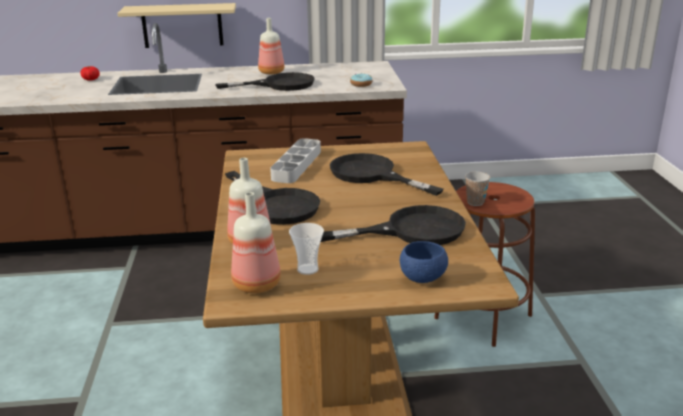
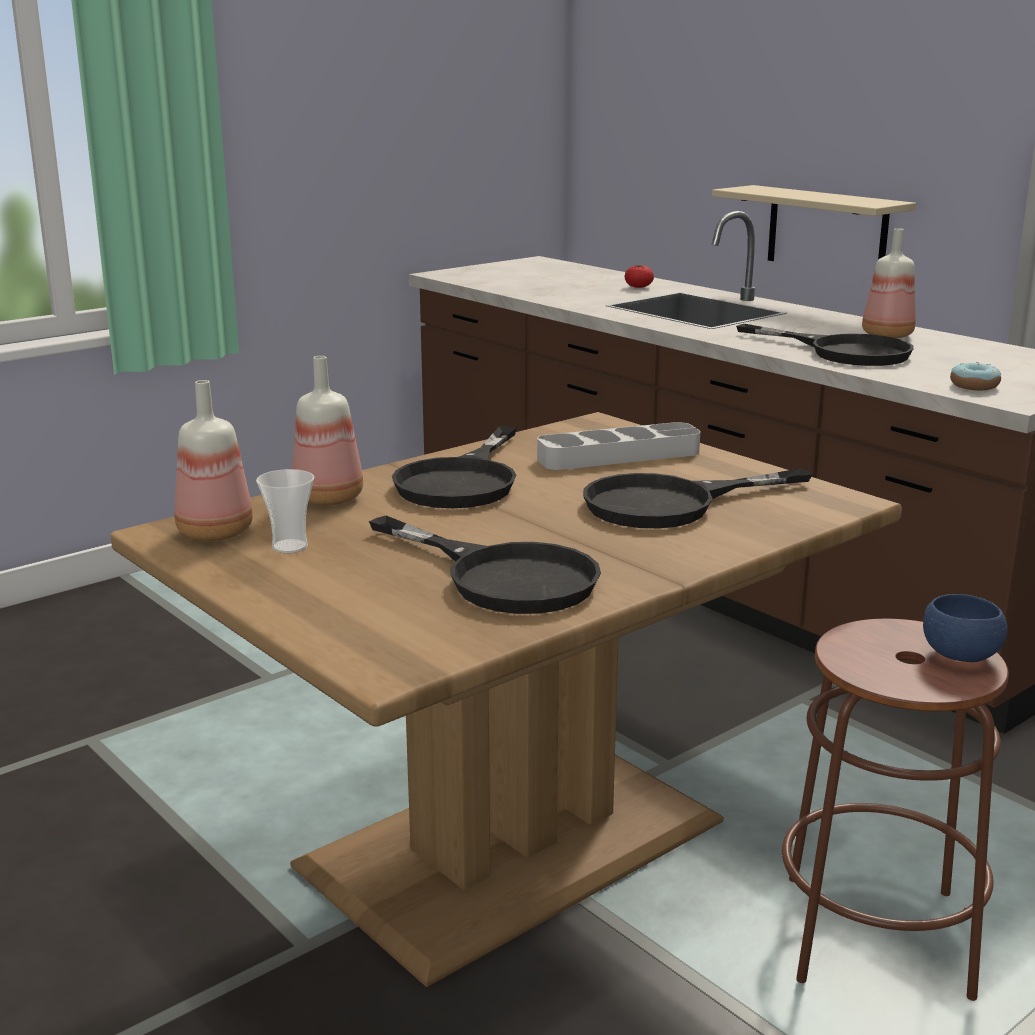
camera: 55 degrees right, 5 degrees down
black frying pan [330,153,444,196] -> black frying pan turned 120 degrees counterclockwise [583,468,812,528]
blue bowl [400,241,448,283] -> blue bowl moved to [923,594,1008,662]
cup [465,172,490,206] -> none

